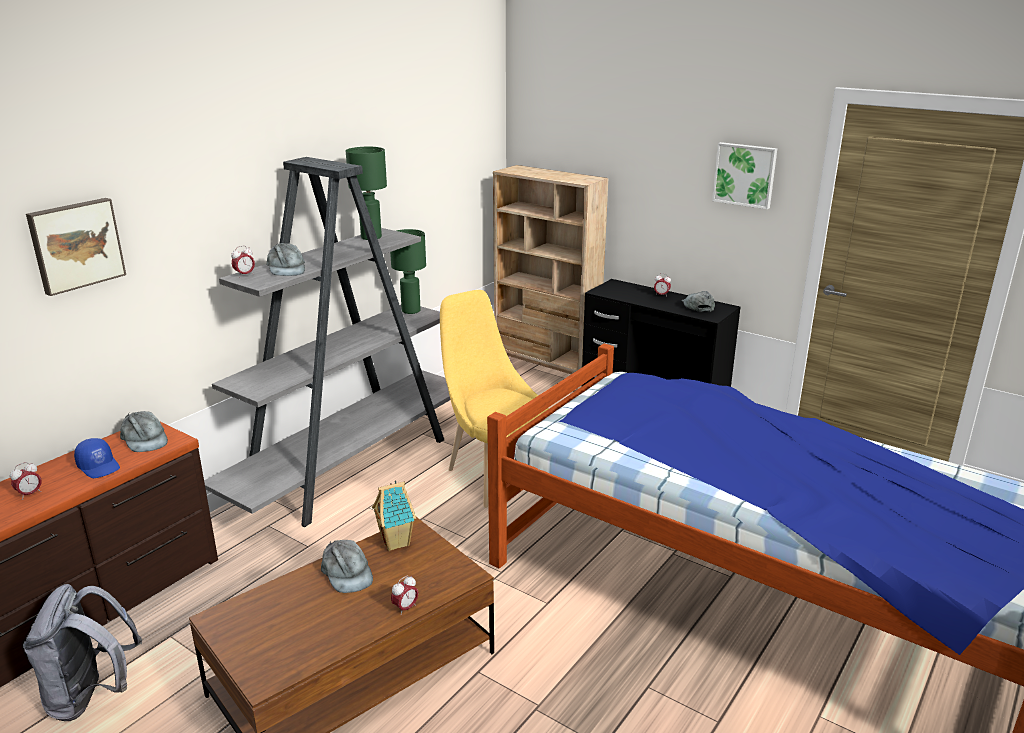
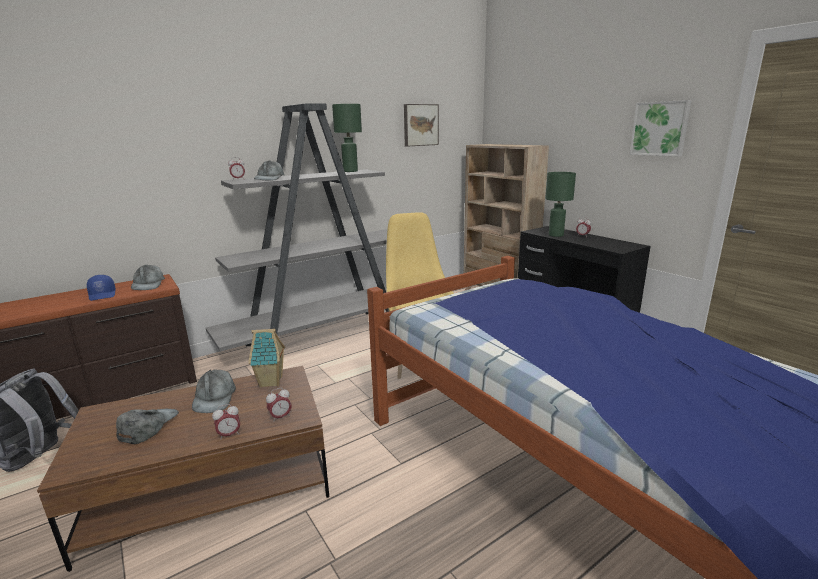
camera: 20 degrees right, 5 degrees down
alarm clock [10,462,41,500] -> alarm clock moved to [266,388,292,422]
picture [26,198,126,296] -> picture moved to [404,104,439,147]
green table lamp [390,229,426,314] -> green table lamp moved to [545,172,576,237]
grey cap [682,291,715,312] -> grey cap moved to [116,409,179,444]

